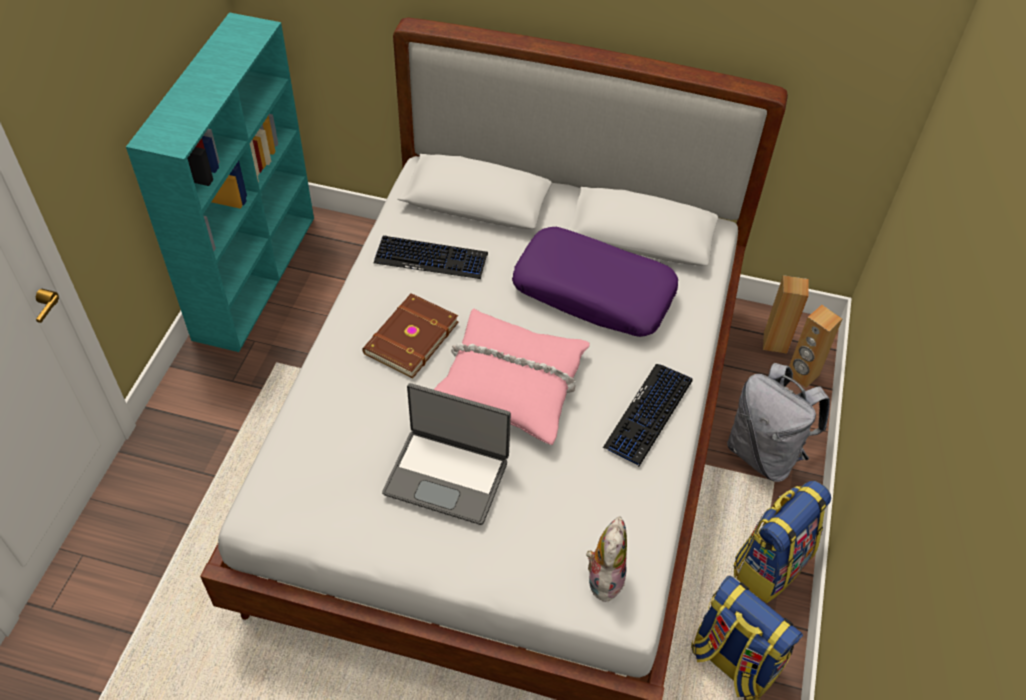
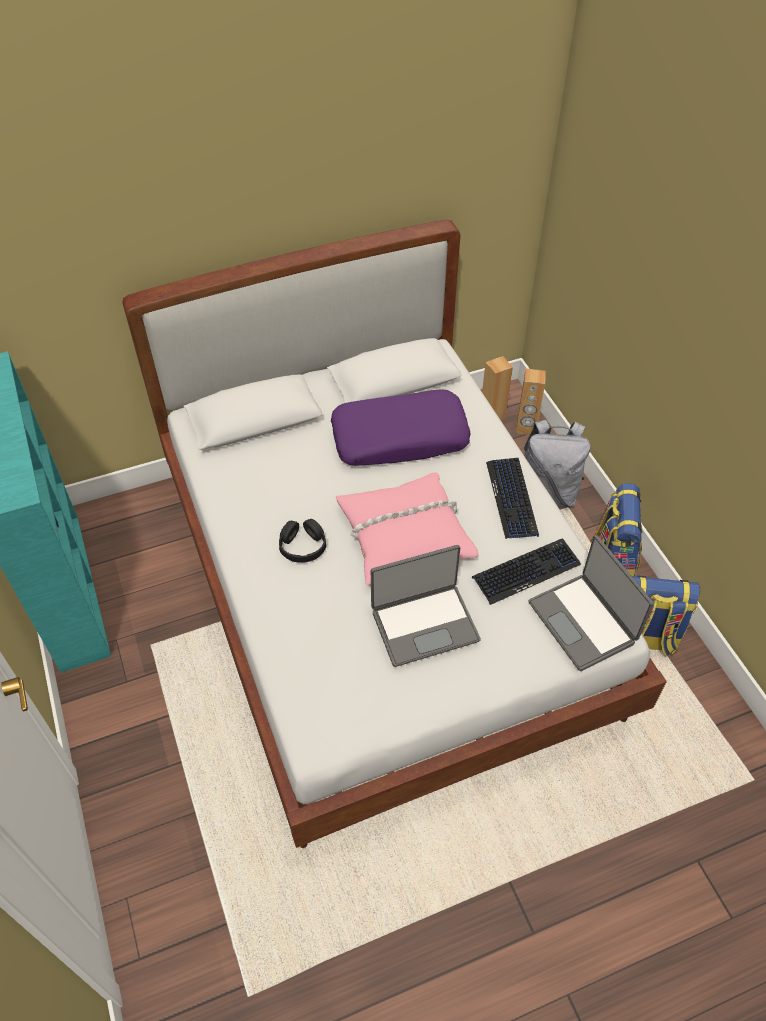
camera: 35 degrees left, 0 degrees up
brown book [362,293,459,378] -> black headphones [279,519,326,563]
keyboard [374,235,488,279] -> keyboard moved to [472,538,581,605]
plush toy [586,516,627,602] -> laptop [528,535,654,671]

